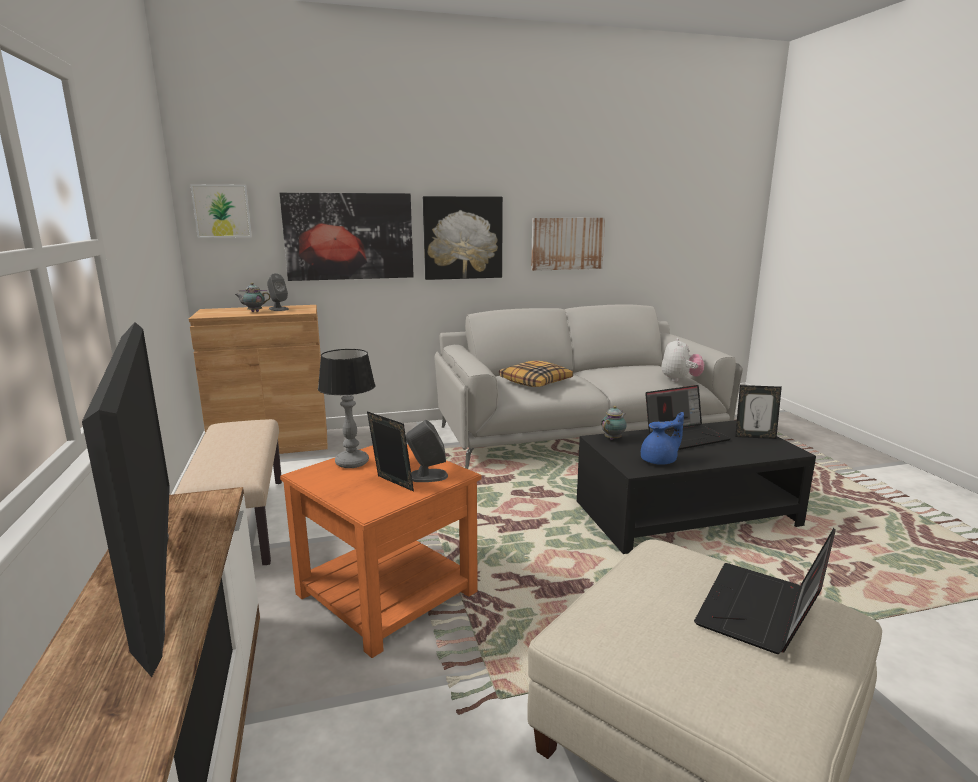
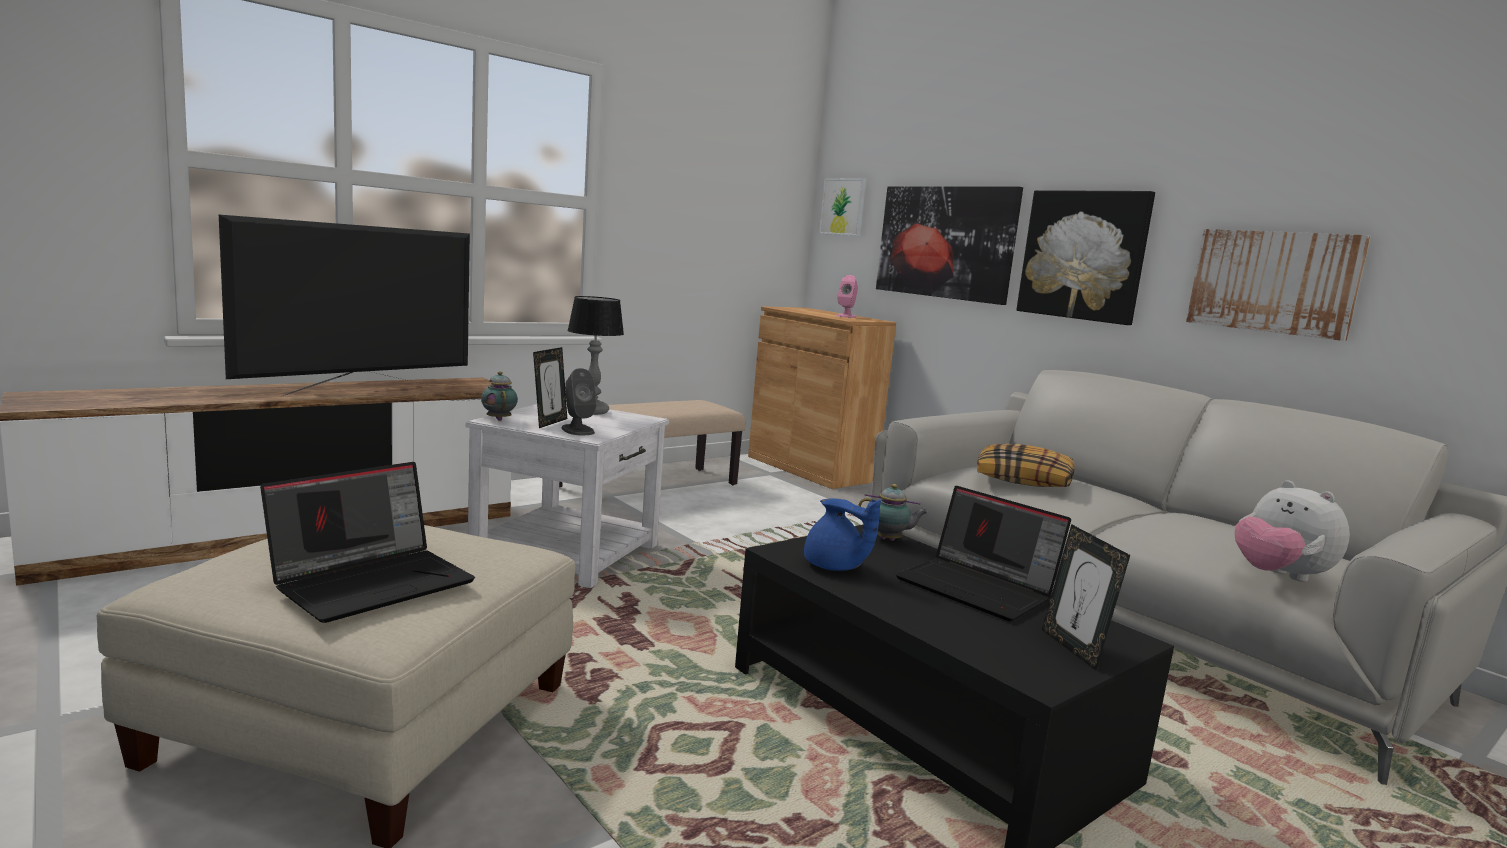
camera: 65 degrees right, 5 degrees down
teapot [235,283,270,312] -> teapot moved to [481,371,518,421]
grey speaker [267,273,289,311] -> pink speaker [836,275,858,318]
orange side table [280,444,482,658] -> white side table [466,402,669,588]
plush toy [661,338,704,382] -> plush toy turned 75 degrees clockwise [1235,480,1350,582]
laptop [694,528,836,654] -> laptop turned 120 degrees clockwise [260,462,475,623]

